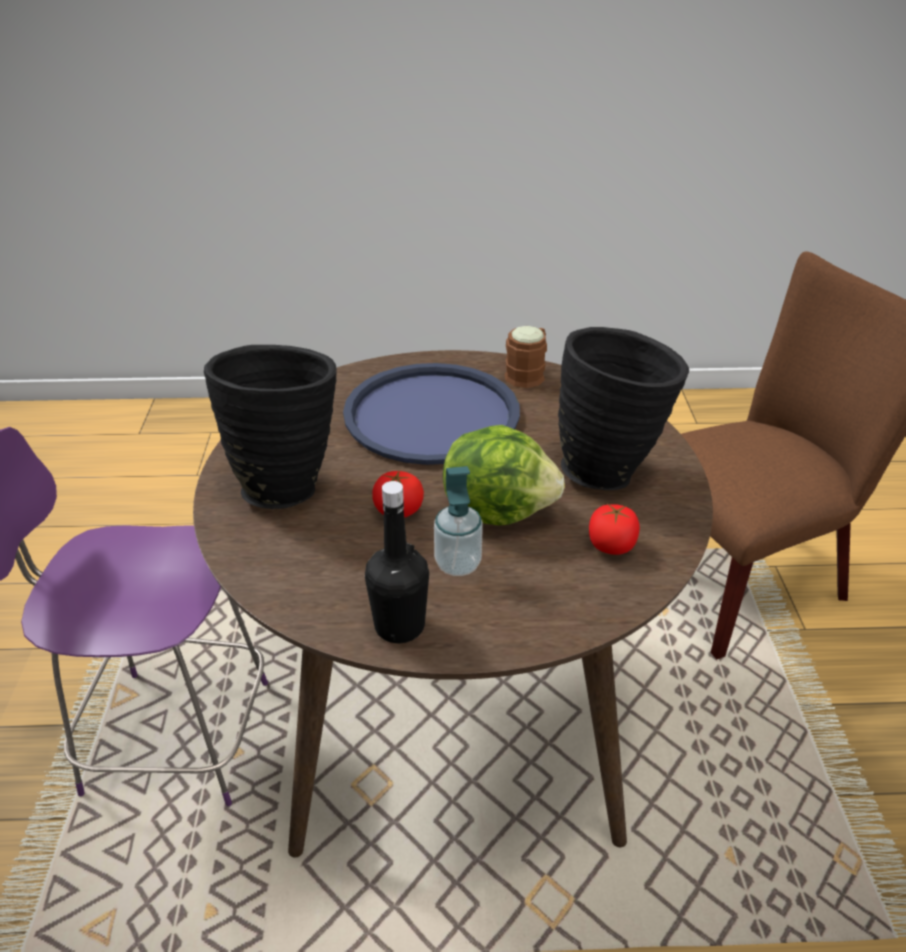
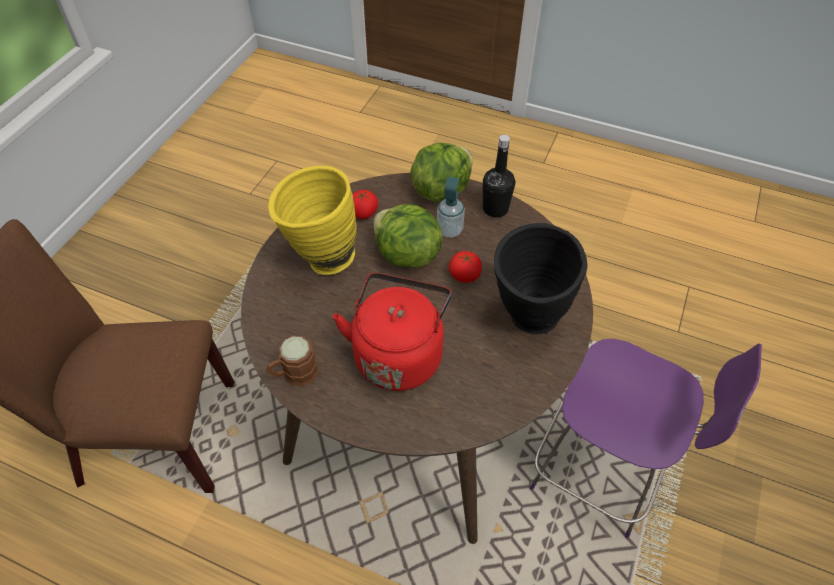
camera: 155 degrees left, 15 degrees up
blue tray [343,363,520,465] -> red kettle [333,273,452,391]
black vase [558,327,689,490] -> yellow vase [268,166,357,275]
none -> lettuce [410,143,473,202]

